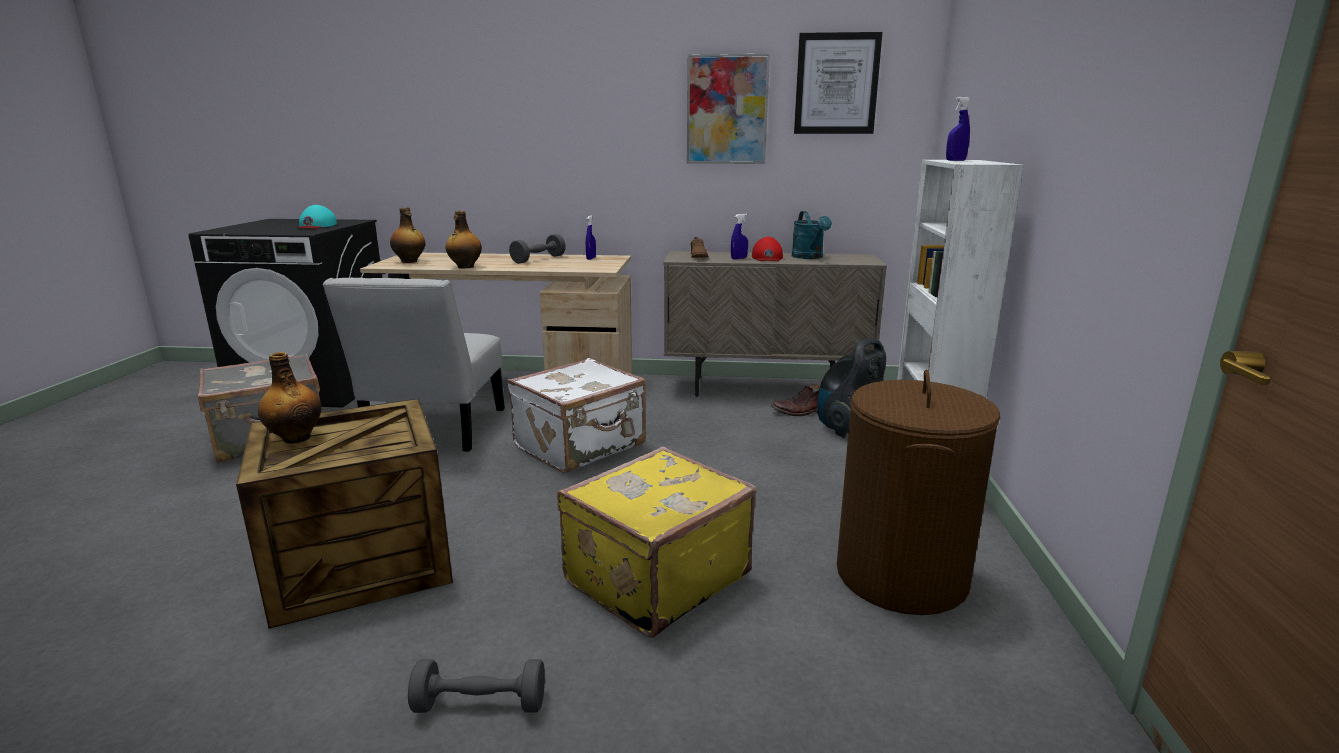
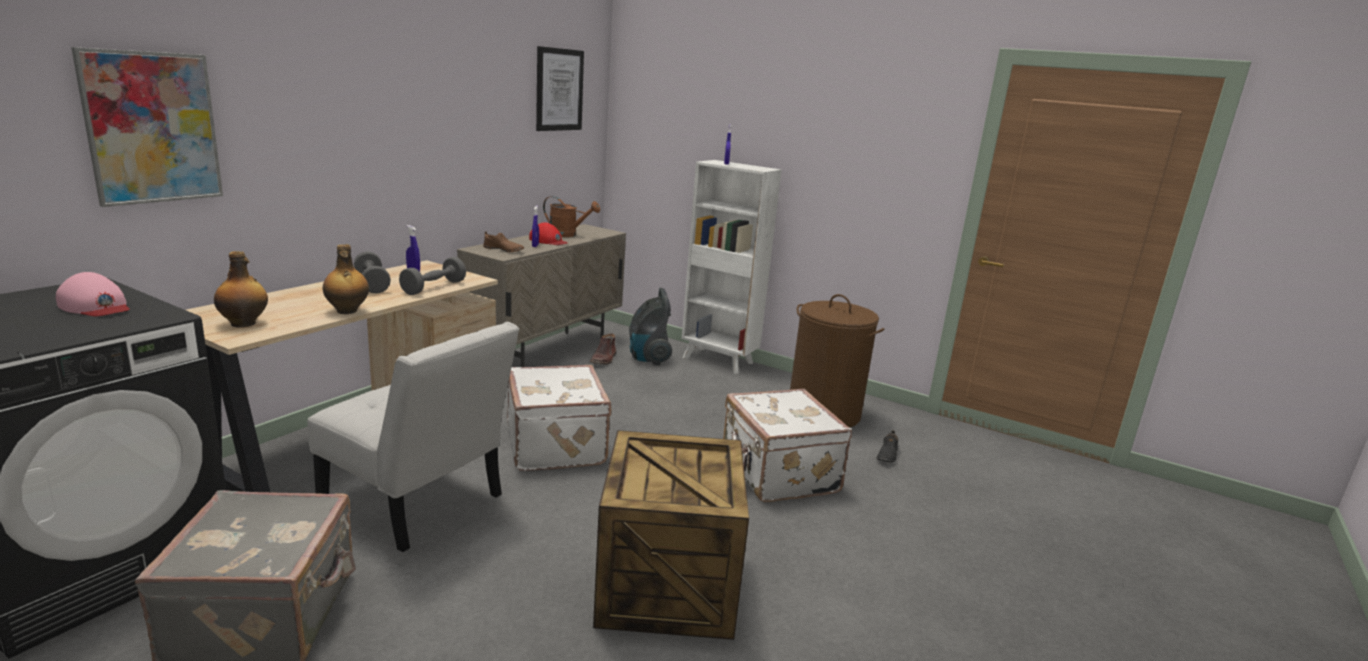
camera: 65 degrees left, 0 degrees up
bottle [258,352,321,444] -> none
turquoise cap [296,205,337,229] -> pink cap [56,272,130,316]
grey dumbbell [408,659,545,713] -> grey dumbbell moved to [399,257,466,295]
yellow suitcase [557,447,757,638] -> white suitcase [723,389,852,502]
picture [687,54,770,164] -> picture moved to [71,47,223,207]
turquoise watering can [792,211,832,259] -> brown watering can [543,196,600,237]
none -> black shoe [877,430,898,463]

